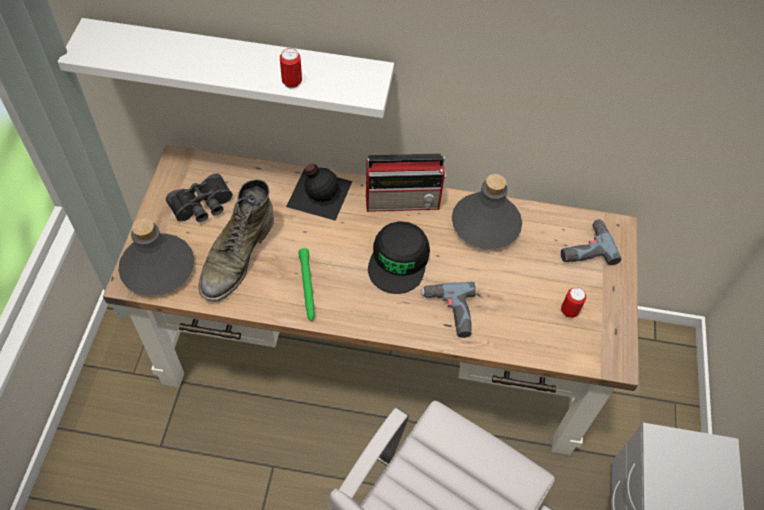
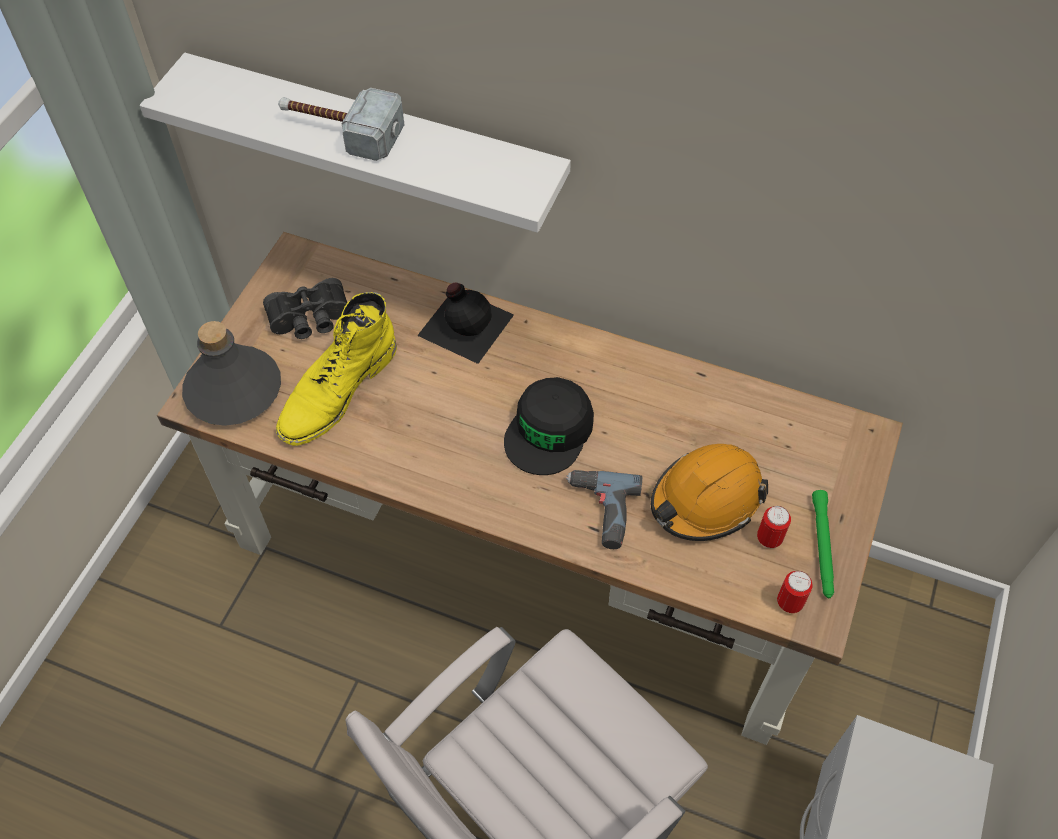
camera: 15 degrees right, 0 degrees up
green boot [199,179,274,302] -> yellow boot [276,292,397,446]
can [280,48,302,89] -> can moved to [777,571,813,613]
green flashlight [298,248,315,321] -> green flashlight moved to [812,490,834,598]
radio [366,153,446,212] -> none
grey bottle [452,174,522,249] -> none
power drill [561,219,621,265] -> none
none -> hammer [278,88,404,161]
none -> orange hard hat [650,444,768,541]

